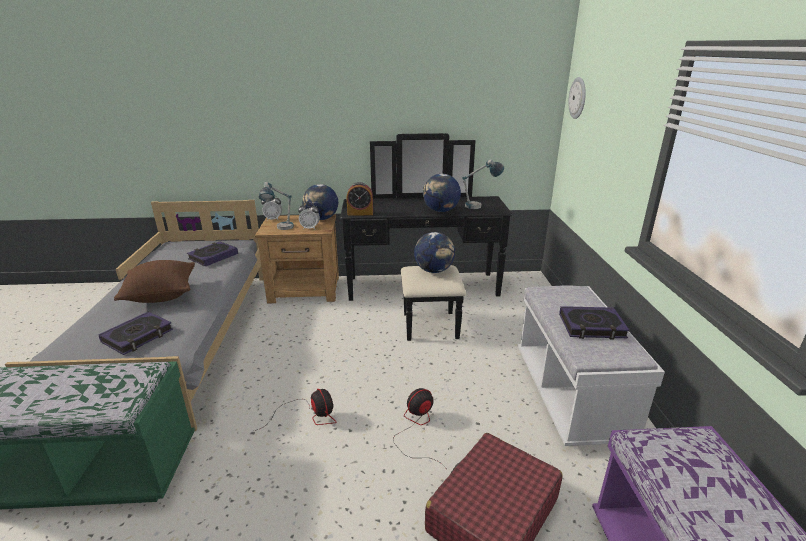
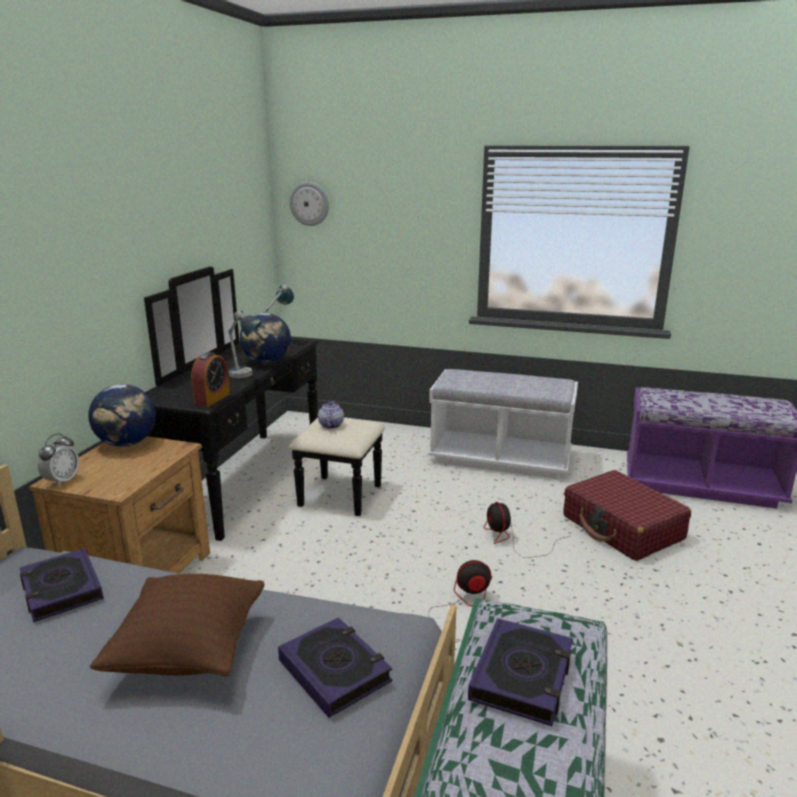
camera: 70 degrees left, 5 degrees down
table lamp [259,182,294,230] -> table lamp moved to [228,310,262,378]
alarm clock [298,202,320,229] -> none
globe [414,232,455,273] -> teapot [318,401,344,429]
book [559,306,630,339] -> book moved to [468,618,573,726]

